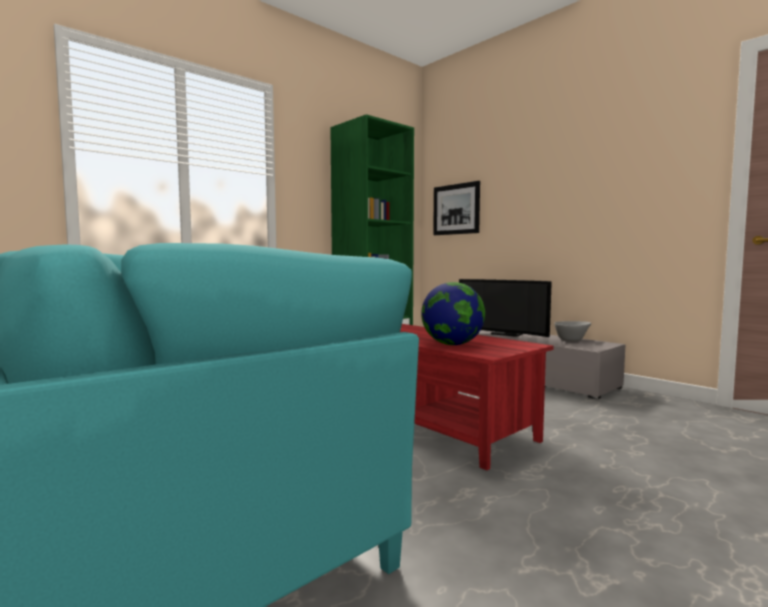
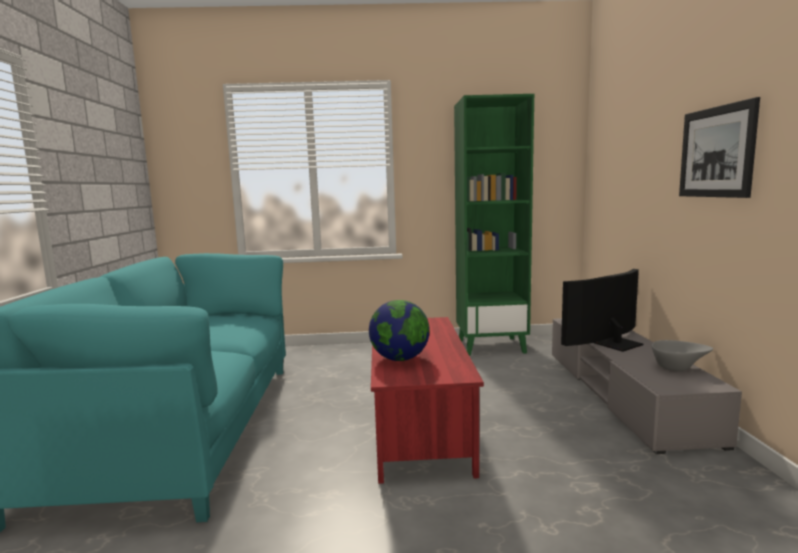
camera: 40 degrees right, 5 degrees up
picture [433,181,480,235] -> picture moved to [679,97,760,198]
television [459,279,552,337] -> television turned 75 degrees clockwise [561,269,643,352]

